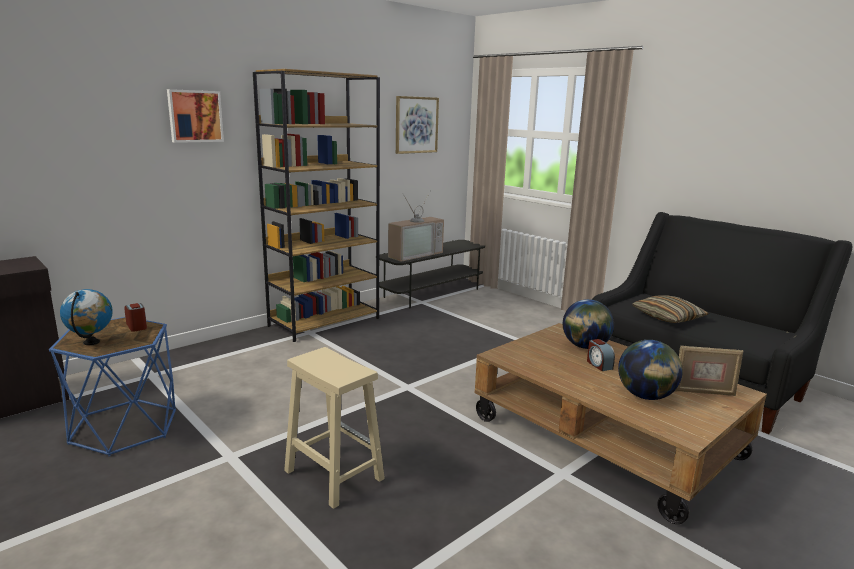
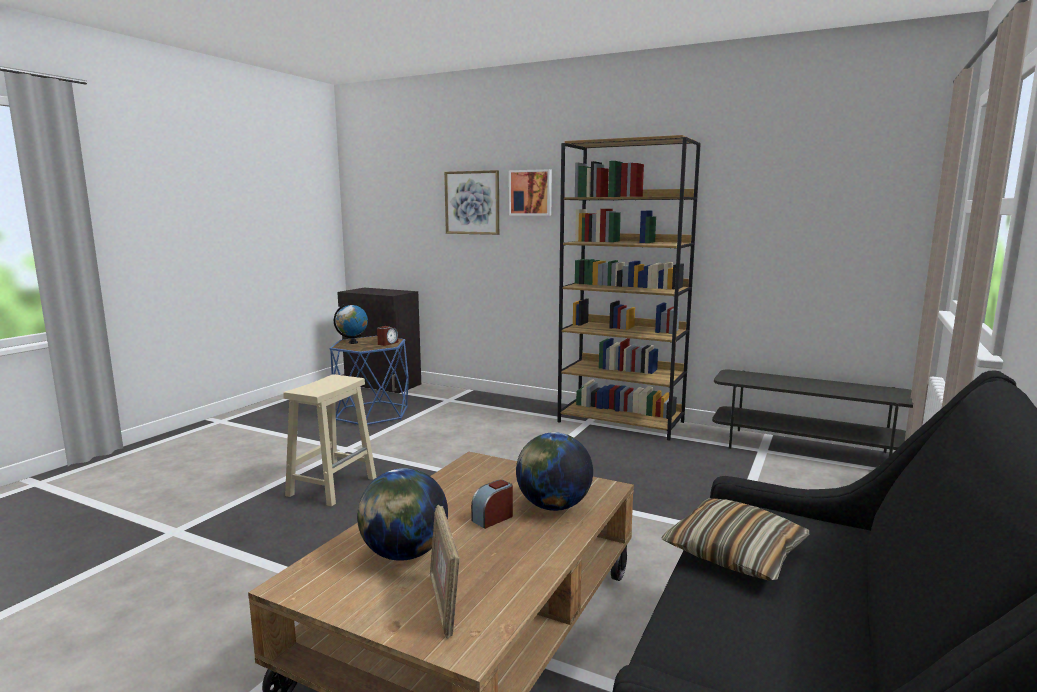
camera: 70 degrees right, 5 degrees down
television [388,190,444,262] -> none
picture [396,96,439,154] -> picture moved to [444,170,499,235]

